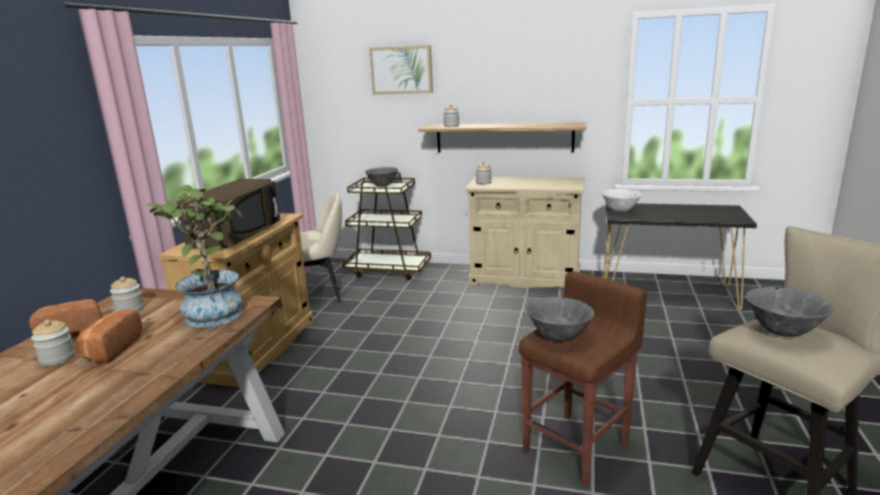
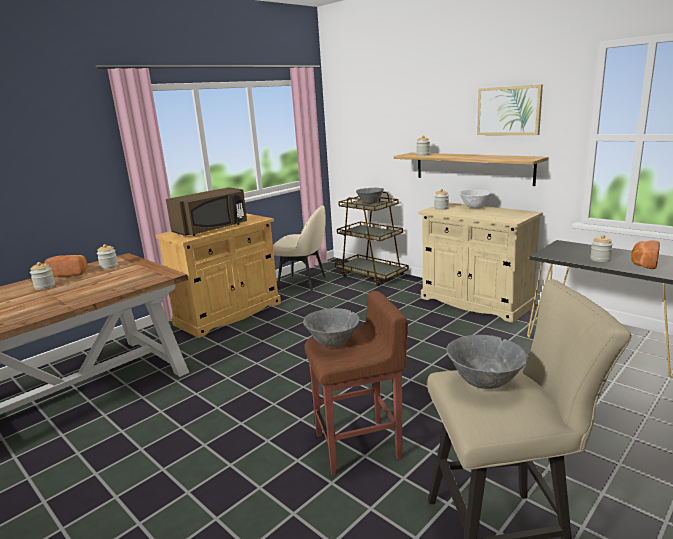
camera: 30 degrees right, 0 degrees up
bread [75,309,142,363] -> bread moved to [631,240,660,269]
potted plant [146,185,243,327] -> none
picture [369,45,433,94] -> picture moved to [477,84,543,135]
white bowl [601,189,642,212] -> white bowl moved to [459,189,493,209]
none -> jar [590,235,613,262]

